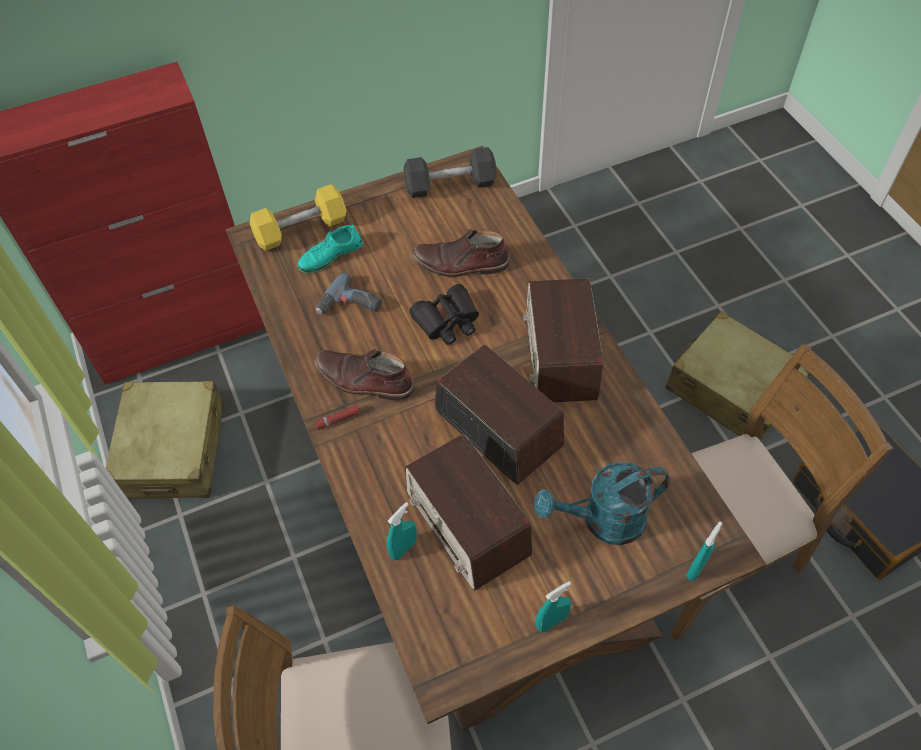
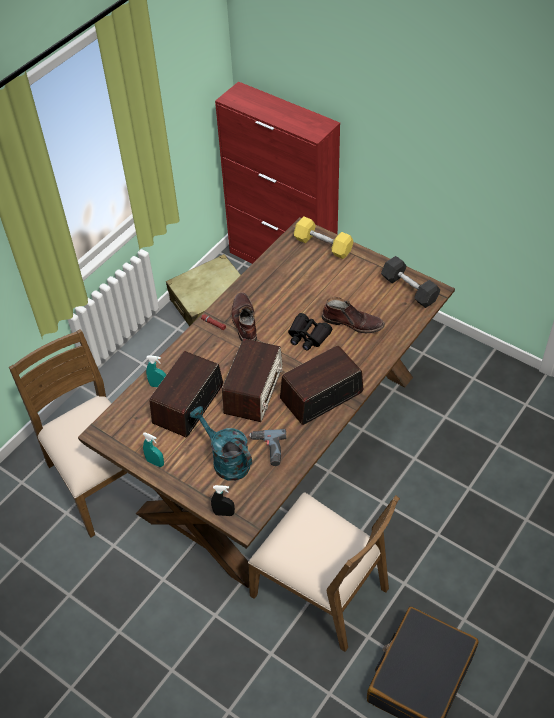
camera: 60 degrees right, 5 degrees down
turquoise shoe [298,224,363,273] -> none
power drill [315,272,382,314] -> power drill moved to [249,429,286,466]
brown boot [412,229,510,277] -> brown boot turned 135 degrees clockwise [322,297,385,333]
beige suitcase [665,311,811,441] -> none
turquoise spray bottle [686,521,722,581] -> black spray bottle [211,485,235,516]

